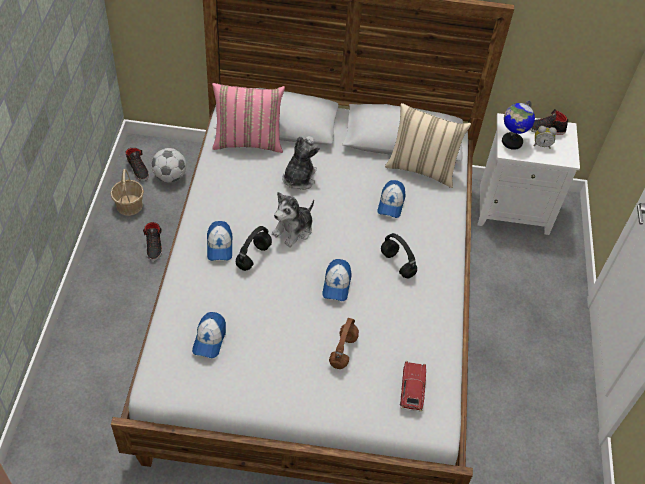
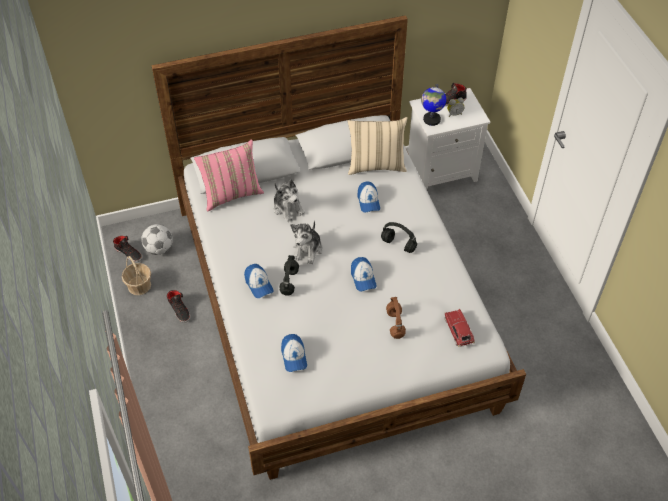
camera: 20 degrees left, 0 degrees up
plush toy [282,136,320,190] -> plush toy turned 150 degrees clockwise [273,180,305,222]

